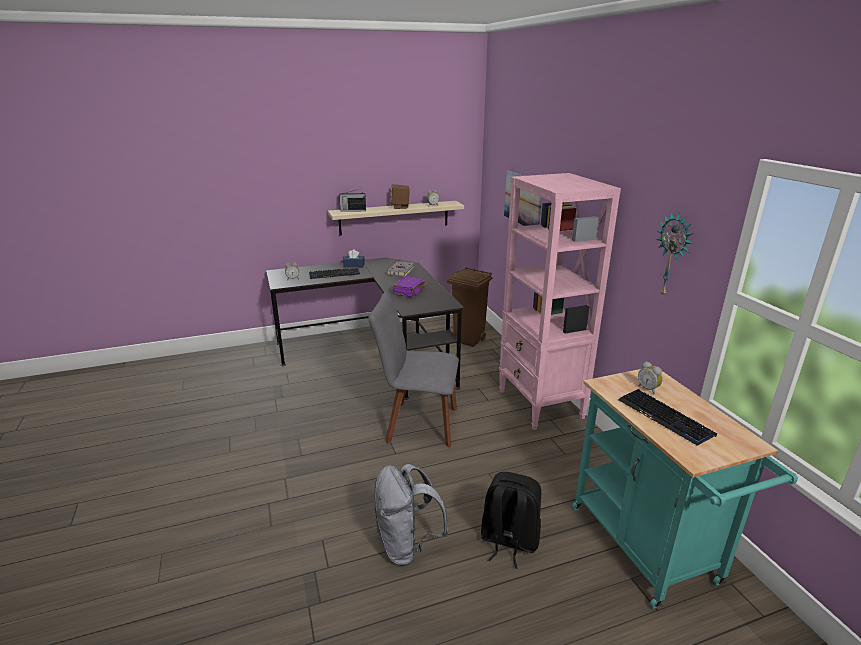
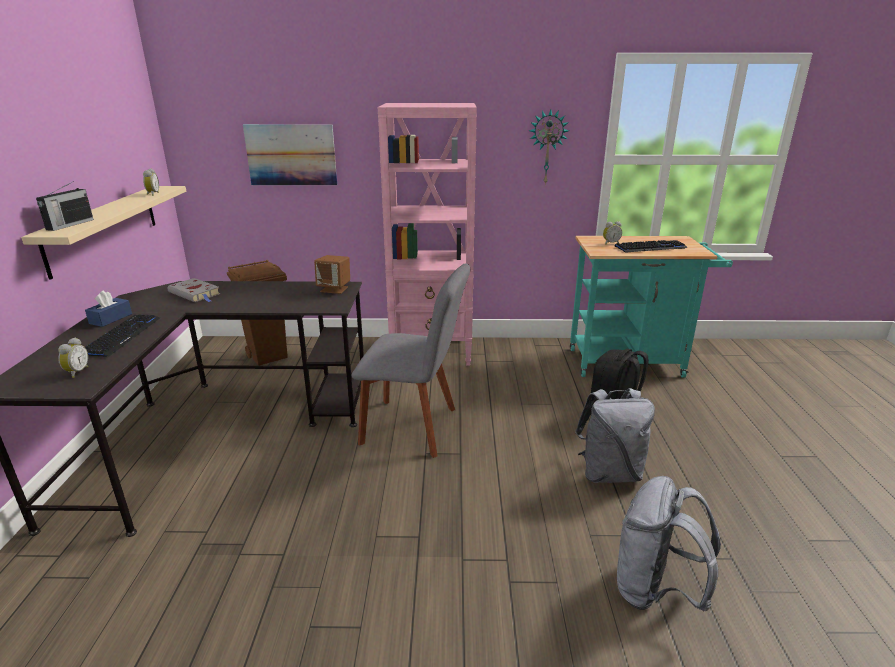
camera: 70 degrees left, 0 degrees up
grey chair [368,292,459,447] -> grey chair turned 105 degrees counterclockwise [352,263,470,458]
brown speaker [390,184,410,209] -> brown speaker moved to [314,255,350,294]
purple book [393,276,425,297] -> none
none -> grey backpack [617,476,721,611]

